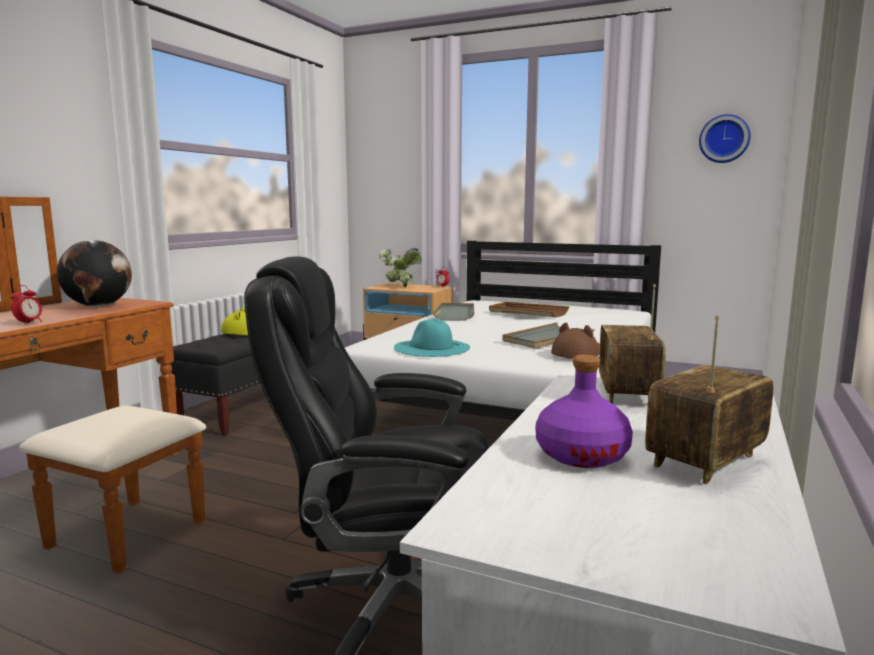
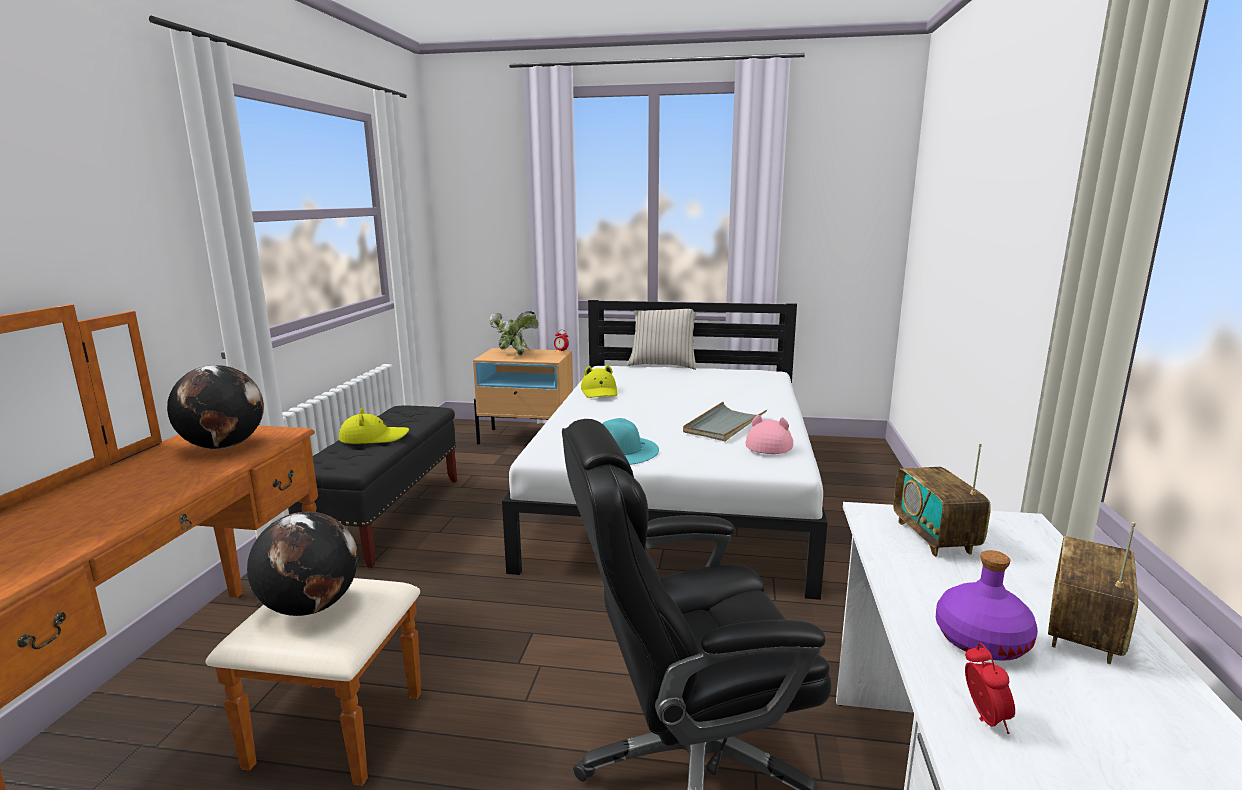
camera: 15 degrees left, 5 degrees up
alarm clock [10,285,42,325] -> alarm clock moved to [965,643,1015,734]
grey tray [433,303,474,321] -> yellow hat [581,365,617,398]
brown tray [489,302,569,317] -> none
brown hat [551,323,600,358] -> pink hat [745,415,793,454]
wall clock [699,114,751,163] -> none
none -> globe [247,512,358,616]
none -> beige pillow [627,309,697,370]

